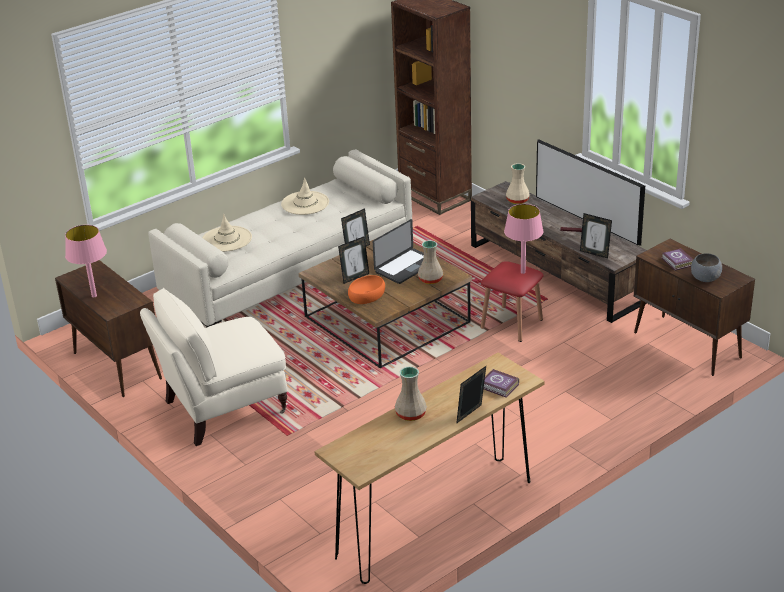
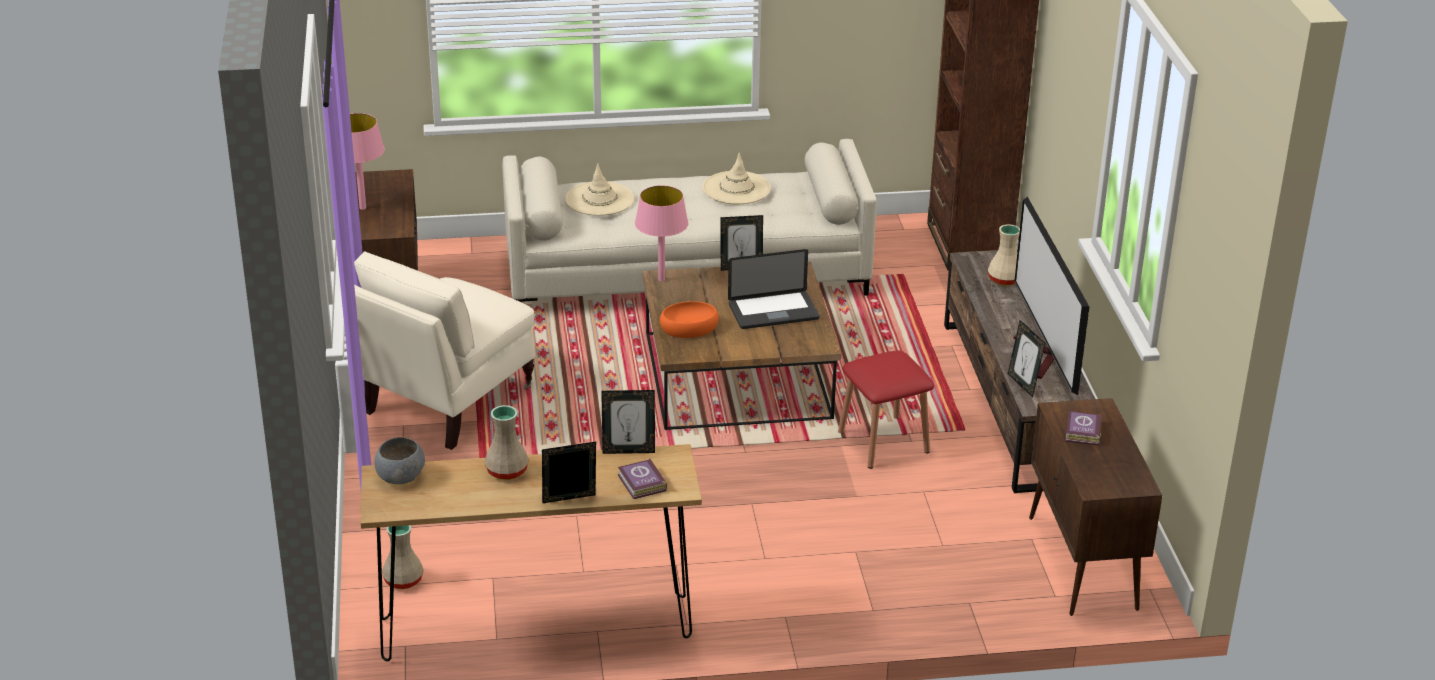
camera: 30 degrees right, 0 degrees up
beige armchair [140,288,288,446] -> beige armchair turned 60 degrees counterclockwise [354,252,535,450]
picture frame [338,236,369,284] -> picture frame moved to [601,390,655,454]
beige vase [418,240,443,284] -> beige vase moved to [382,525,423,589]
pink table lamp [504,204,544,274] -> pink table lamp moved to [635,185,688,282]
grey bowl [691,254,722,282] -> grey bowl moved to [374,437,425,484]

